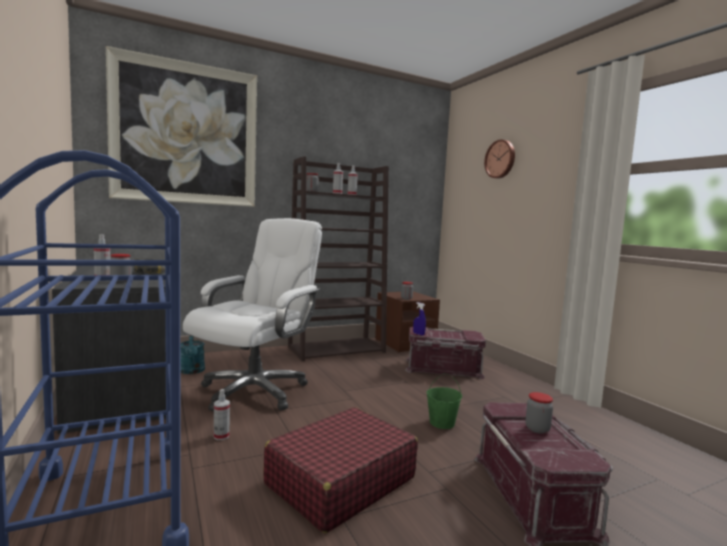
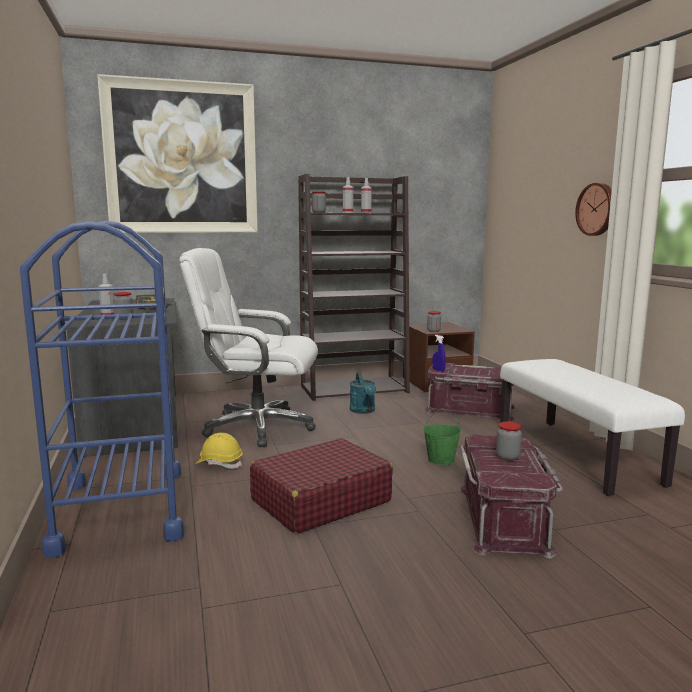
camera: 10 degrees right, 5 degrees up
turquoise watering can [180,335,205,374] -> turquoise watering can moved to [350,372,376,414]
white office chair [183,218,322,412] -> white office chair turned 120 degrees counterclockwise [180,248,318,447]
spray bottle [214,389,230,440] -> yellow hard hat [195,433,243,469]
wall clock [484,139,515,179] -> wall clock moved to [575,183,612,236]
none -> white bench [500,359,685,496]

